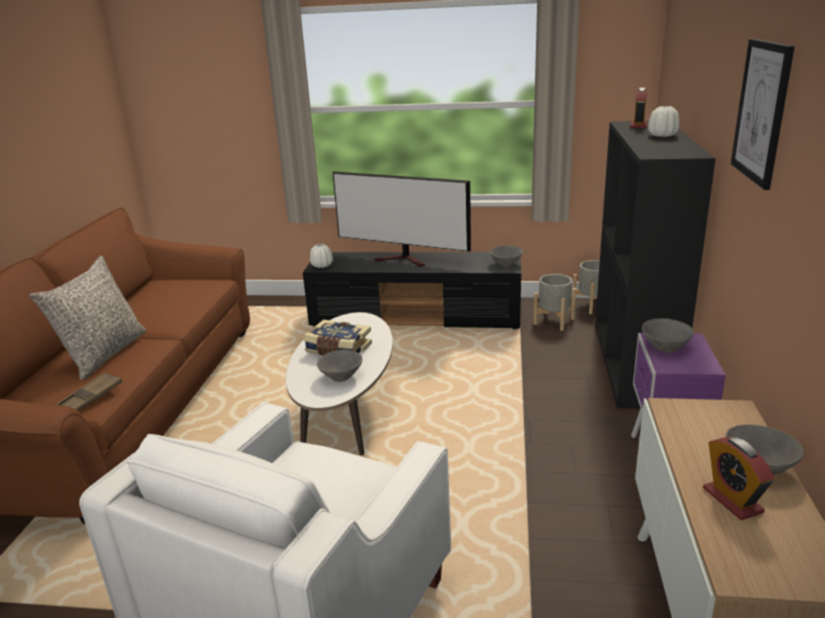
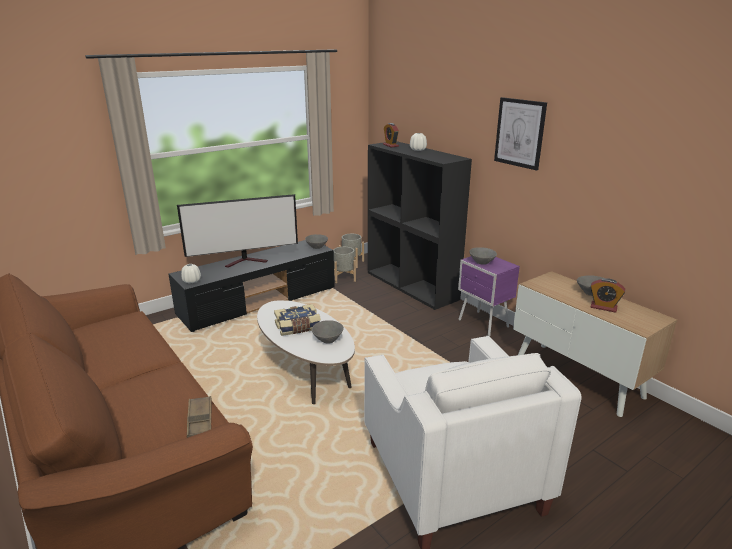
camera: 45 degrees left, 0 degrees up
grey pillow [29,256,146,380] -> none

